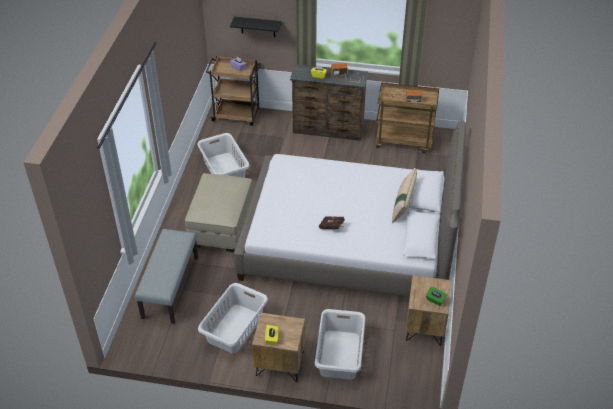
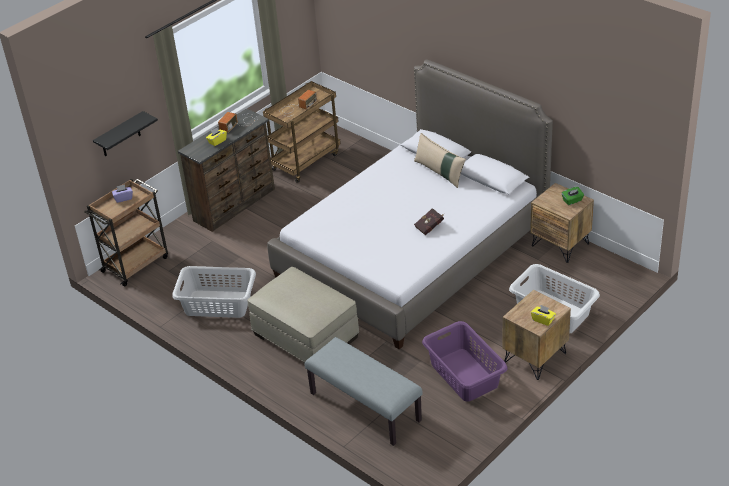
camera: 55 degrees left, 5 degrees down
grey laundry basket [198,283,268,354] -> purple laundry basket [422,321,508,401]

